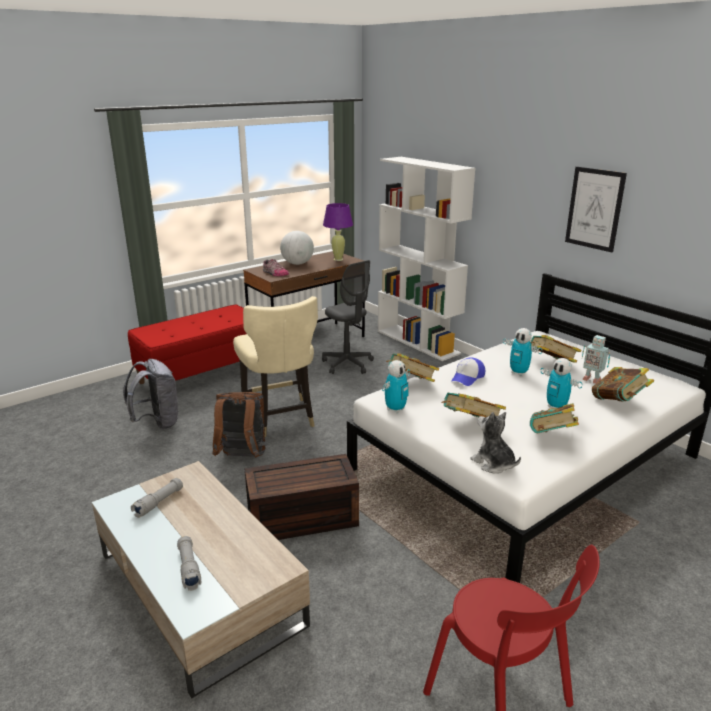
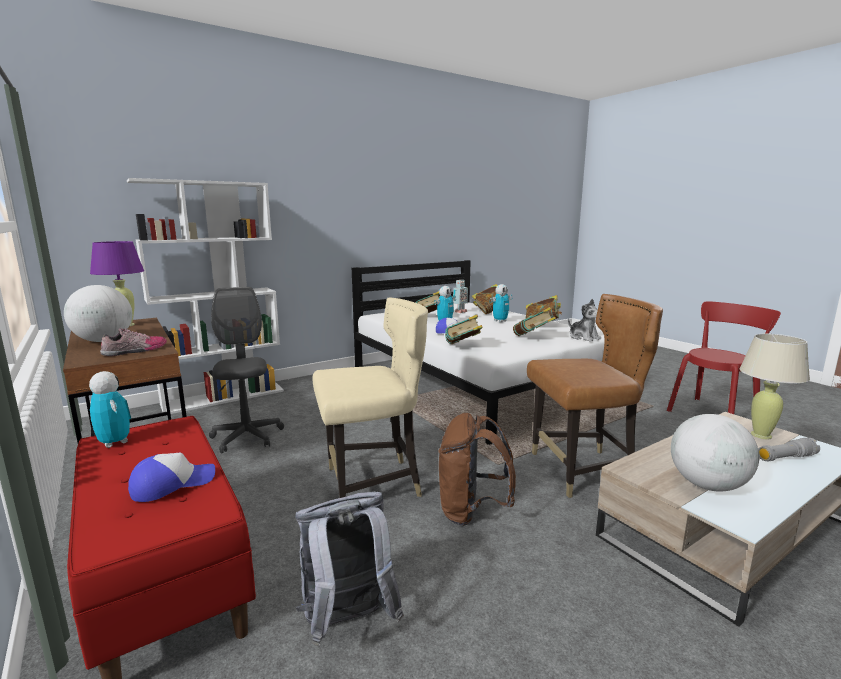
camera: 85 degrees left, 10 degrees down
grey flashlight [131,478,183,518] -> globe [671,414,759,491]
brown storage box [244,454,359,540] -> brown chair [527,294,663,498]
grey office chair [322,260,374,374] -> grey office chair turned 75 degrees counterclockwise [209,287,284,454]
toy robot [382,360,410,413] -> toy robot moved to [89,371,131,448]
plush toy [470,412,521,474] -> plush toy turned 90 degrees counterclockwise [568,299,601,342]
picture [565,167,627,252] -> none
none -> cap [128,453,215,502]
none -> beige table lamp [739,334,810,439]

